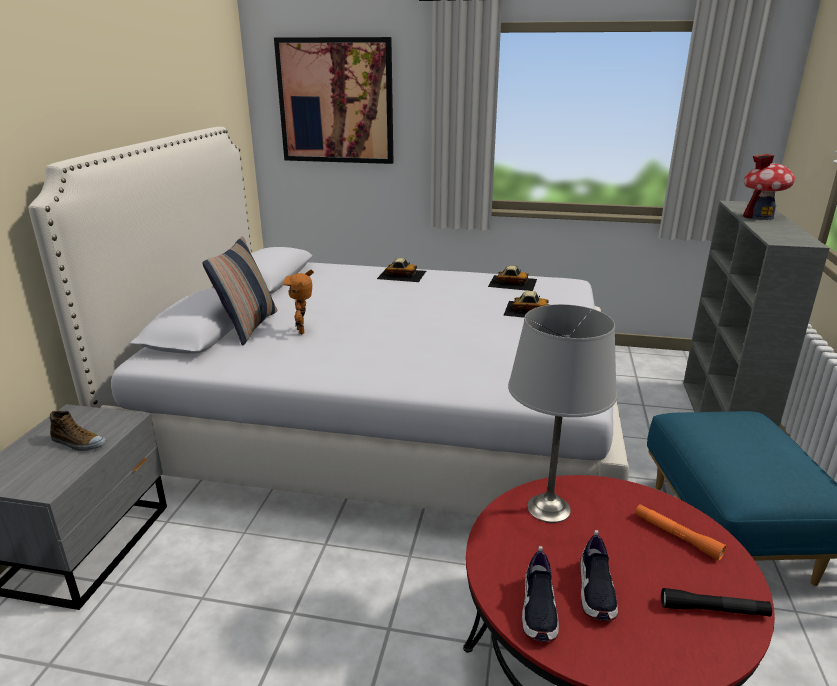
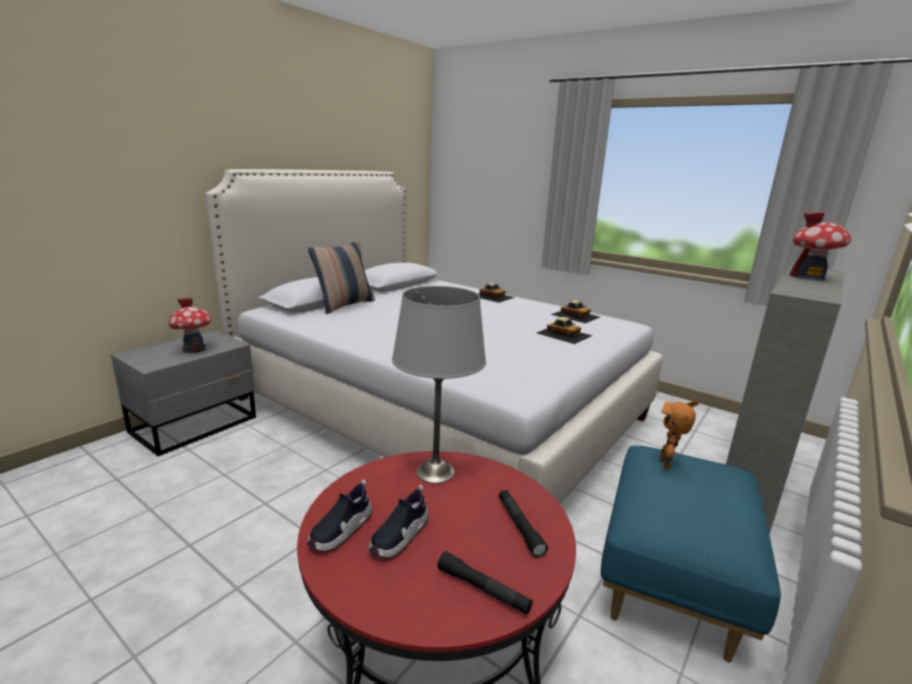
camera: 25 degrees right, 5 degrees down
shoe [50,411,106,451] -> toy house [169,297,211,354]
picture [274,37,393,164] -> none
toy robot [283,269,314,334] -> toy robot moved to [660,400,698,470]
orange flashlight [635,504,726,561] -> black flashlight [499,490,548,558]

